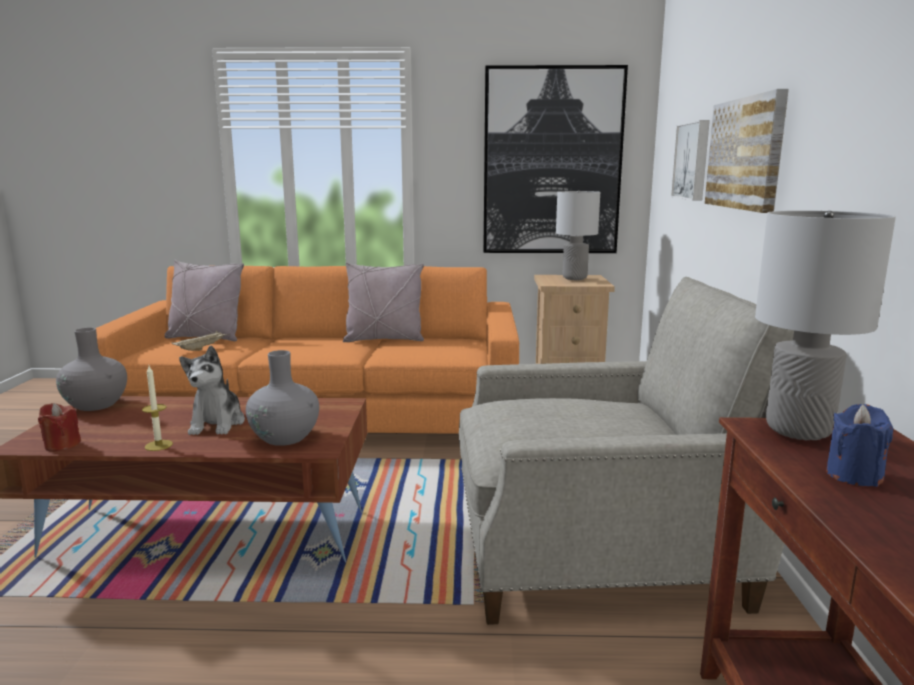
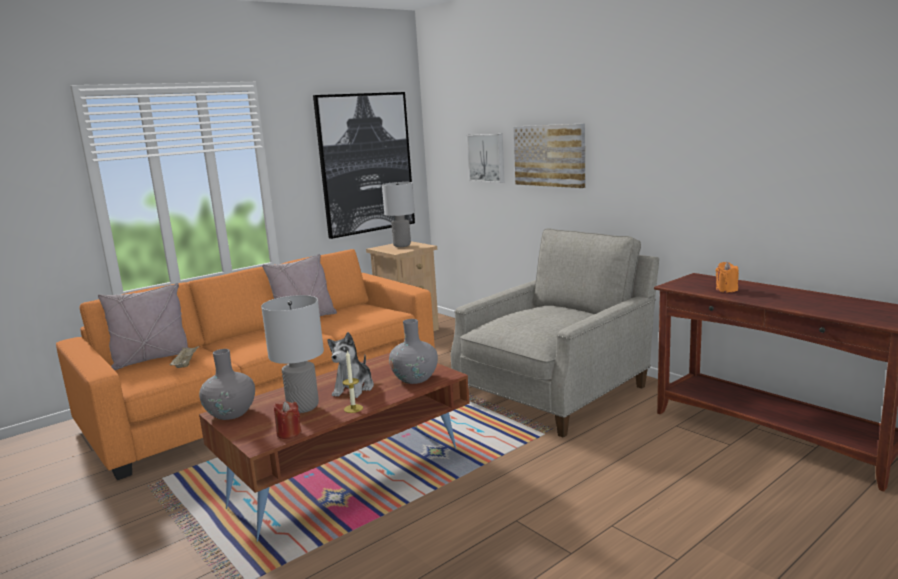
camera: 40 degrees left, 0 degrees up
plush toy [179,345,245,435] -> plush toy turned 60 degrees clockwise [328,332,374,398]
grey table lamp [755,211,896,440] -> grey table lamp moved to [261,295,324,413]
blue candle [826,404,893,487] -> orange candle [716,262,739,293]

